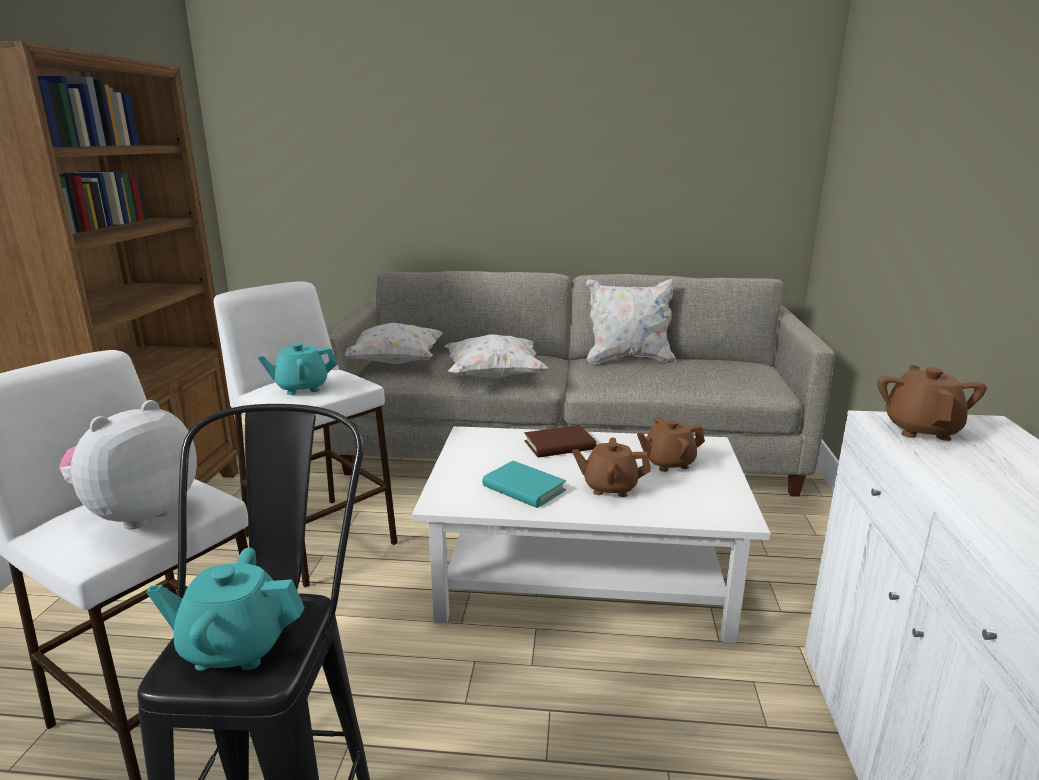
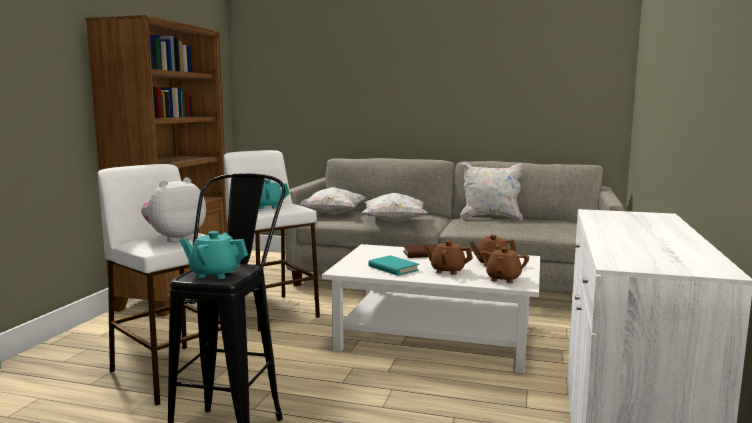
camera: 10 degrees right, 10 degrees down
brown teapot [877,365,987,441] -> brown teapot moved to [480,247,529,283]

